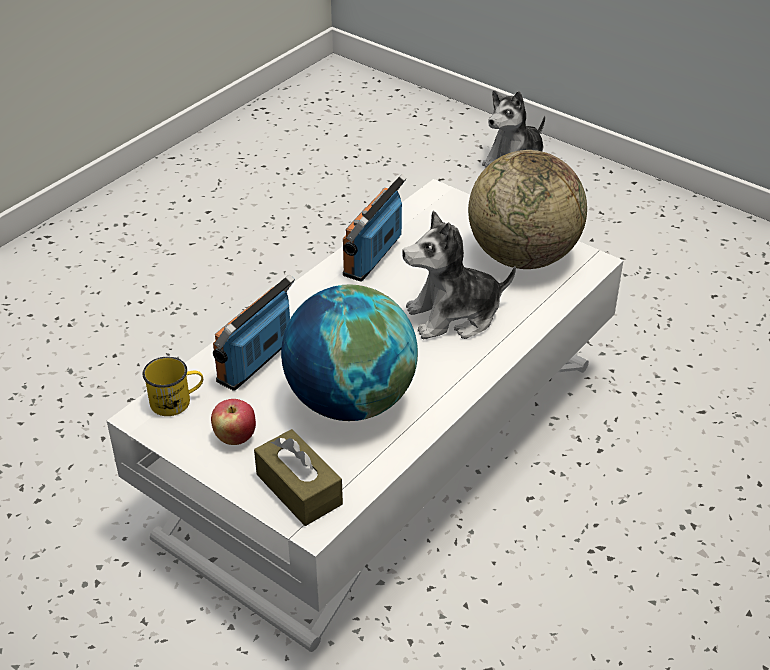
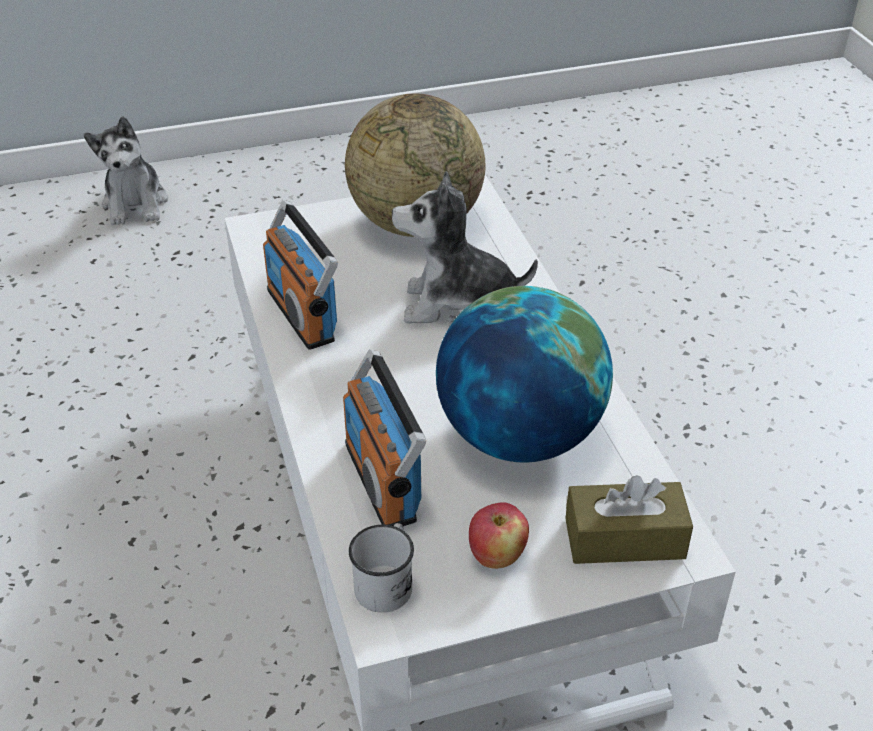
camera: 55 degrees left, 0 degrees up
yellow mug [143,357,203,416] -> white mug [349,523,414,613]
plush toy [402,211,516,339] -> plush toy turned 75 degrees clockwise [392,171,538,327]

